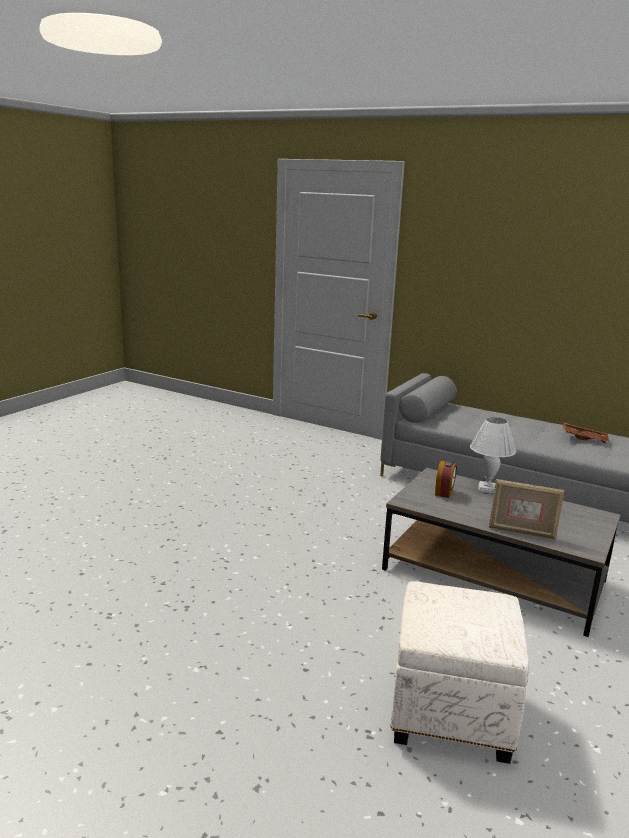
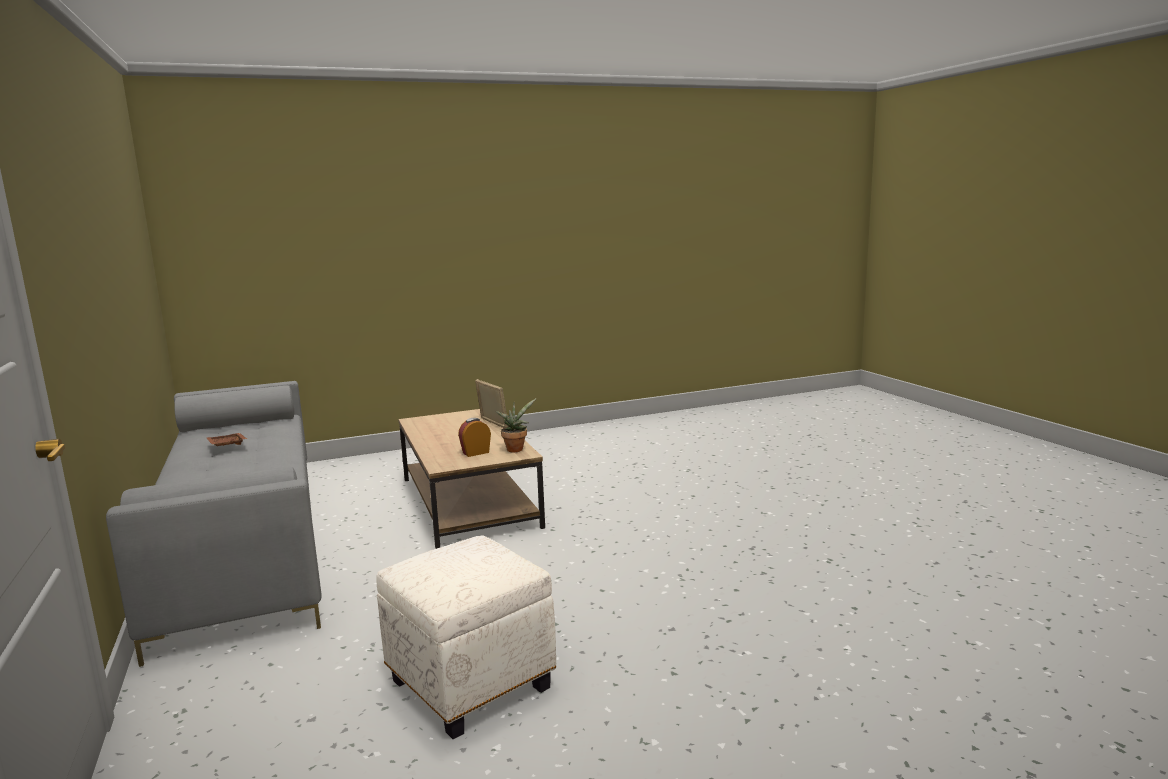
camera: 140 degrees left, 5 degrees down
grey coffee table [382,468,620,637] -> brown coffee table [398,409,545,549]
white ottoman [390,581,529,764] -> white ottoman moved to [376,536,556,739]
white table lamp [470,417,516,494] -> none
none -> potted plant [495,398,536,453]

